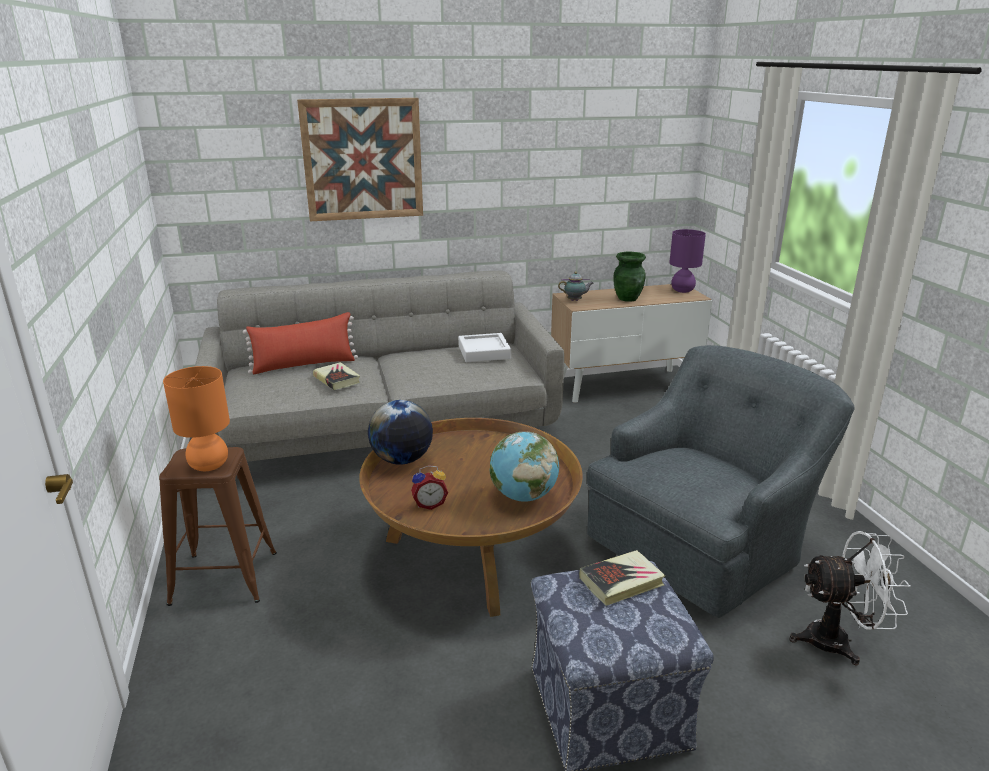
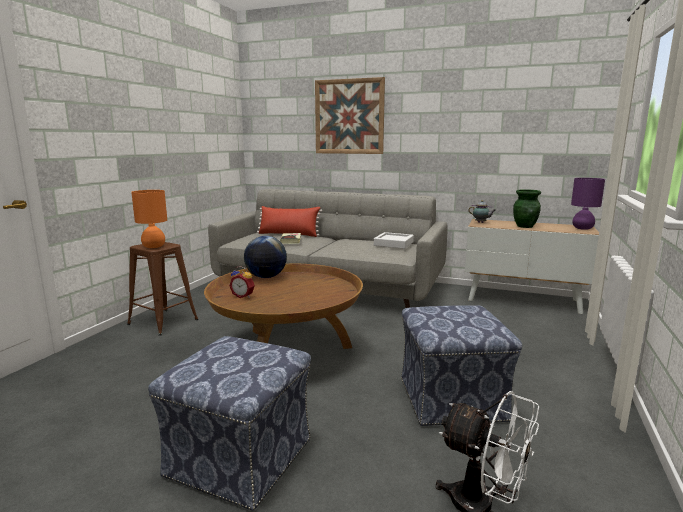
camera: 35 degrees right, 10 degrees down
globe [490,432,559,502] -> none
book [579,550,666,606] -> none
grey armchair [587,345,855,618] -> ottoman [401,305,522,426]

